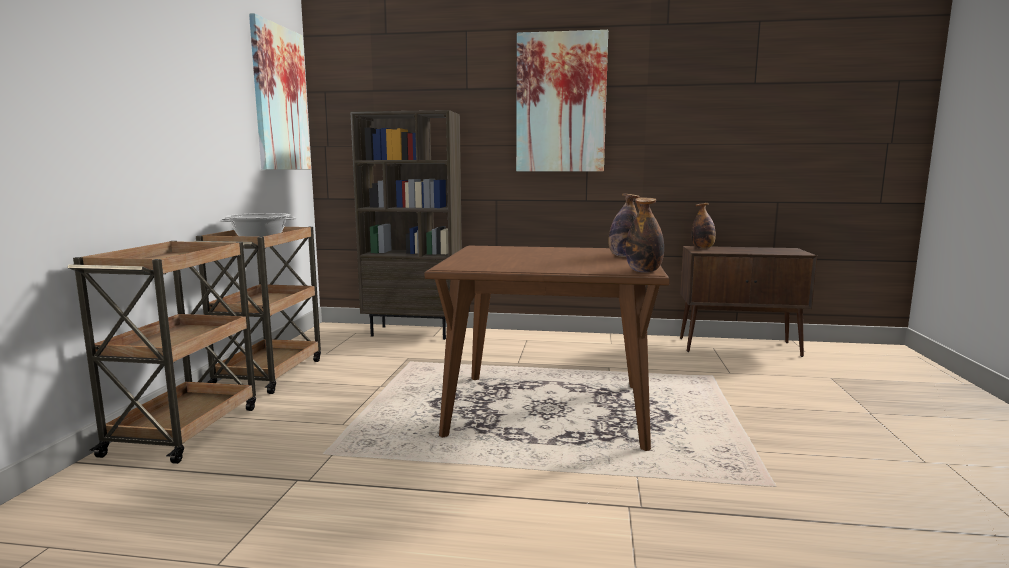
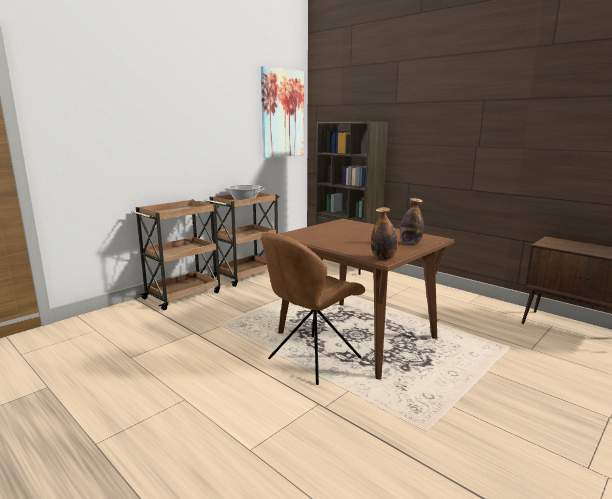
camera: 35 degrees right, 5 degrees up
picture [516,30,608,172] -> none
bottle [692,203,716,249] -> none
none -> brown chair [261,232,365,385]

